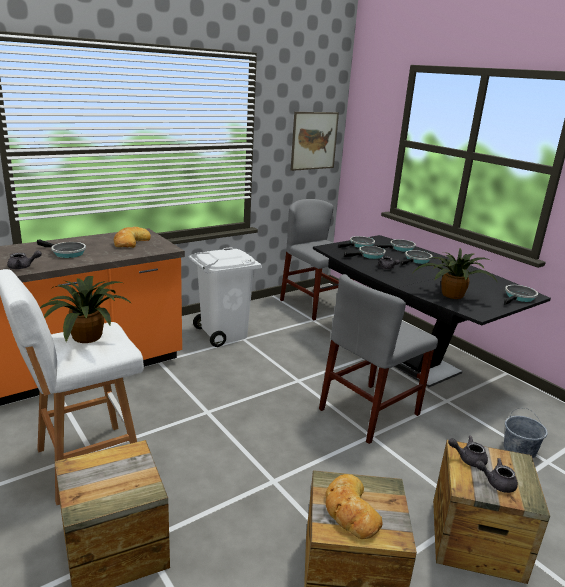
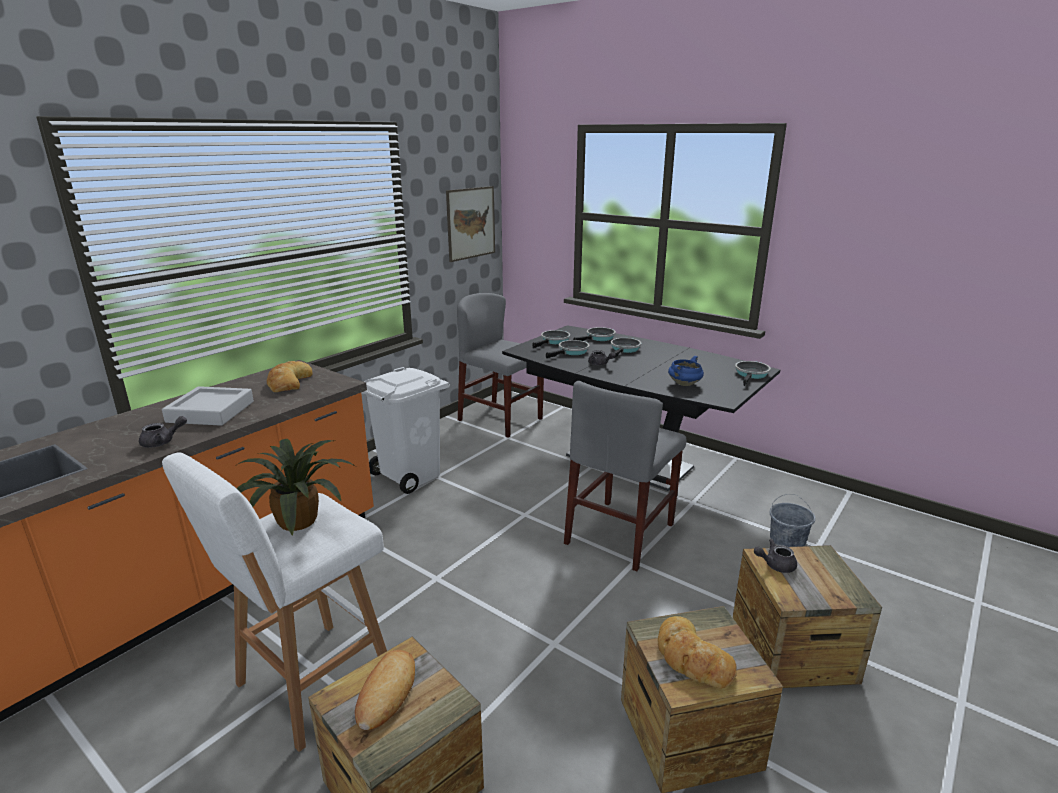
camera: 15 degrees left, 0 degrees up
frying pan [37,239,86,258] -> grey tray [162,386,254,426]
potted plant [413,248,497,299] -> blue cooking pot [668,356,704,386]
grey teapot [475,458,518,493] -> none
none -> bread [355,650,415,730]

